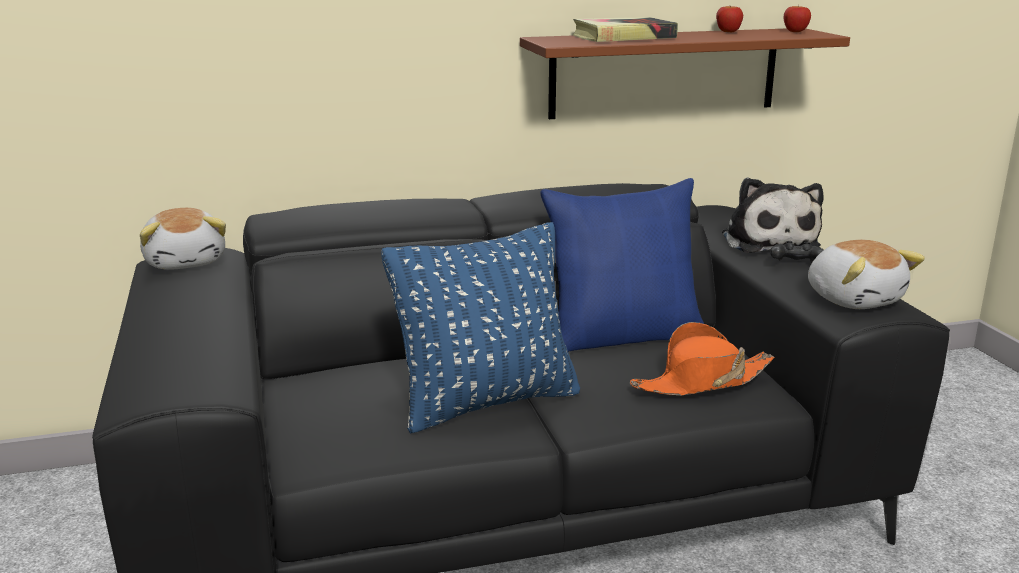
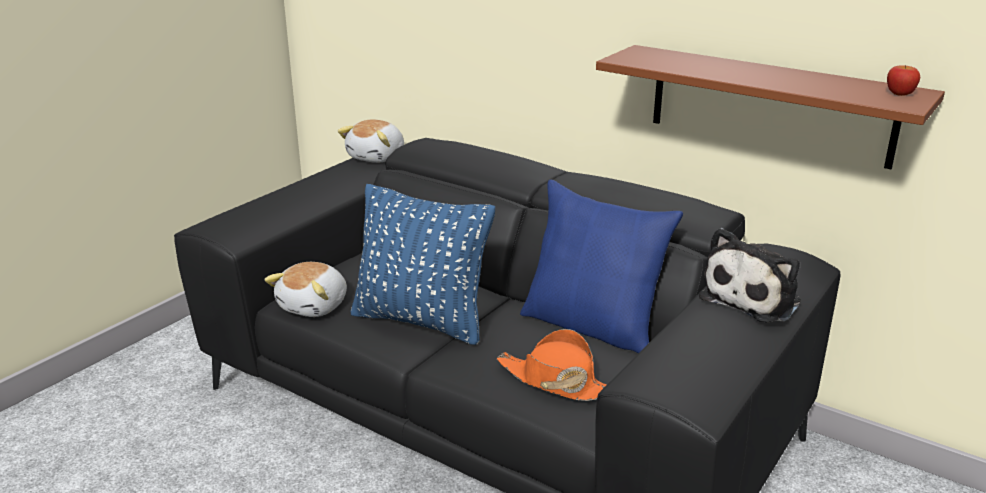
camera: 50 degrees right, 5 degrees up
book [573,17,678,42] -> none
apple [716,6,743,32] -> none
black game controller [770,241,824,262] -> none
plush toy [808,240,925,309] -> plush toy moved to [264,262,347,317]

